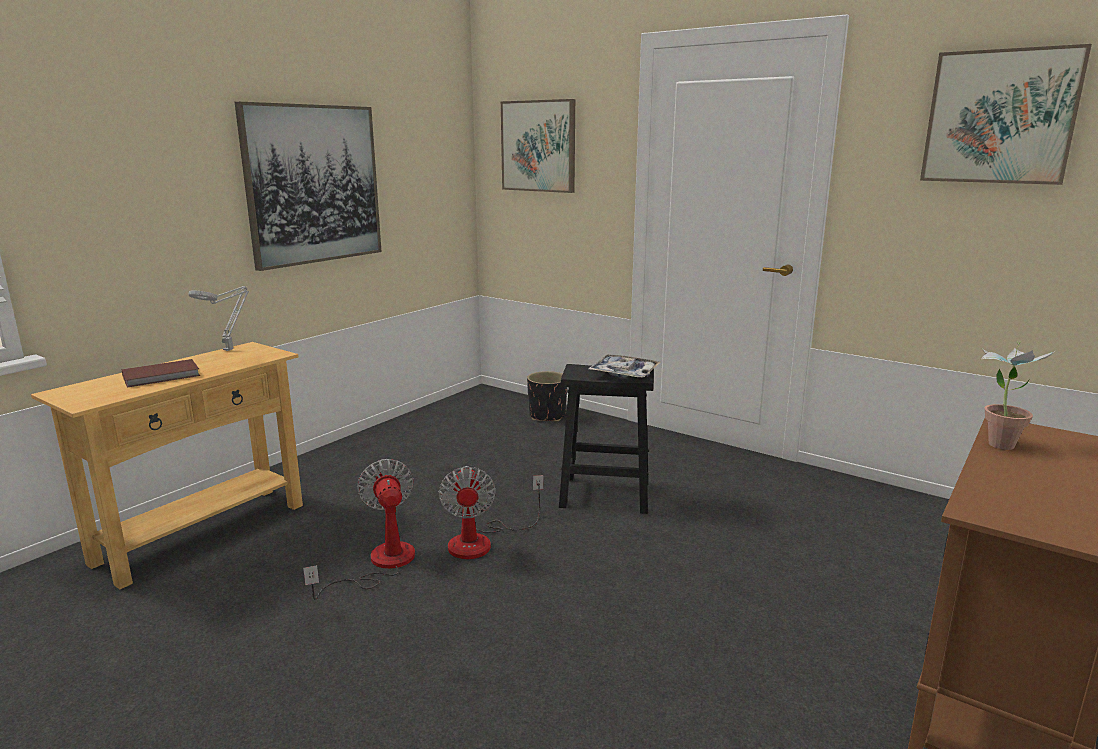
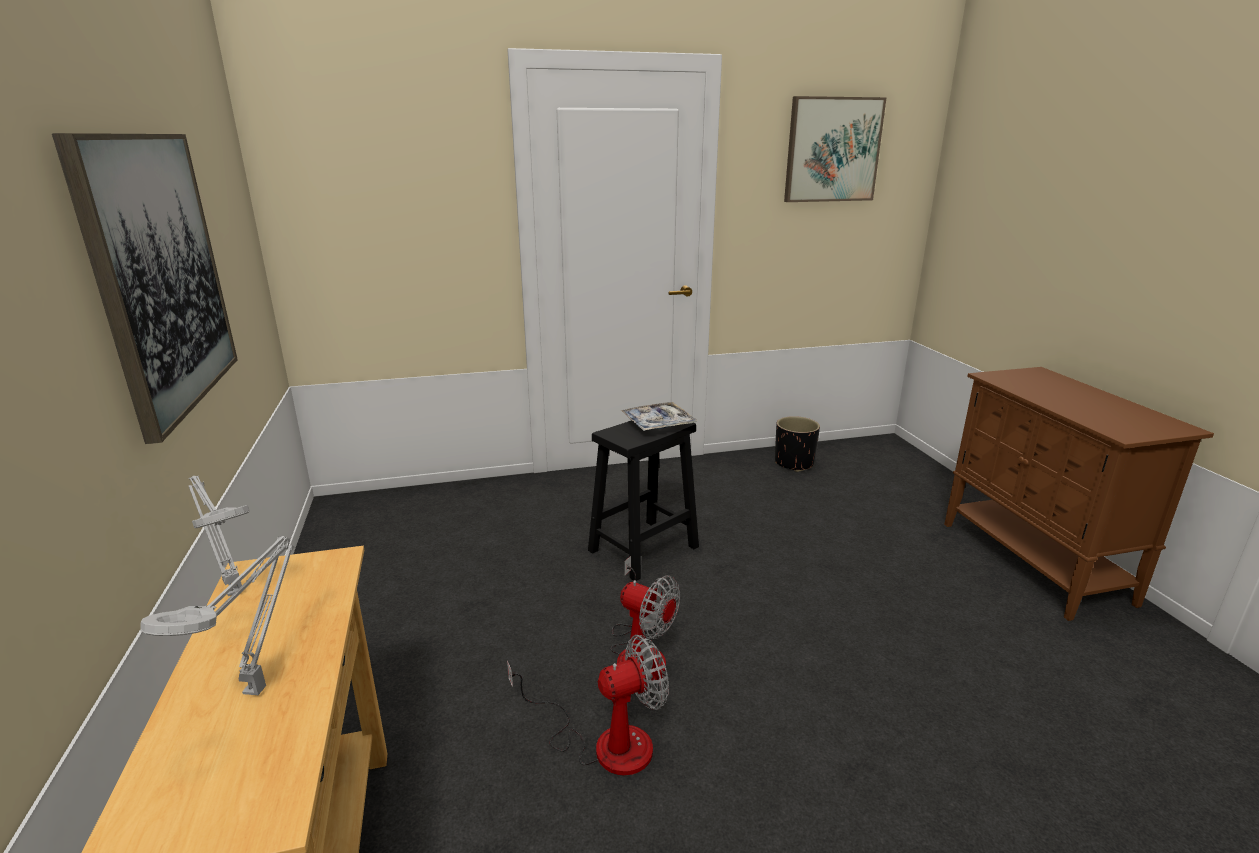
camera: 50 degrees left, 5 degrees up
brown book [121,359,200,388] -> grey table lamp [140,536,295,695]
fan [303,459,415,600] -> fan turned 135 degrees clockwise [507,635,669,775]
picture [501,99,575,193] -> none
black planter [527,371,567,421] -> black planter moved to [775,416,820,472]
potted plant [981,341,1055,450] -> none

